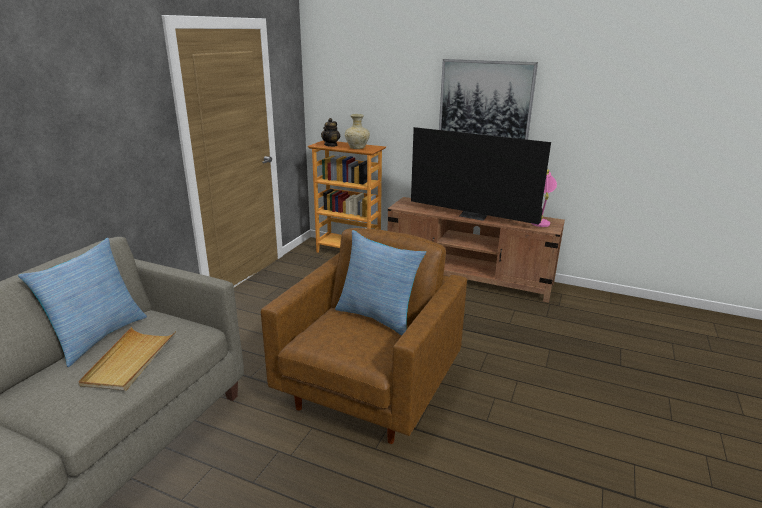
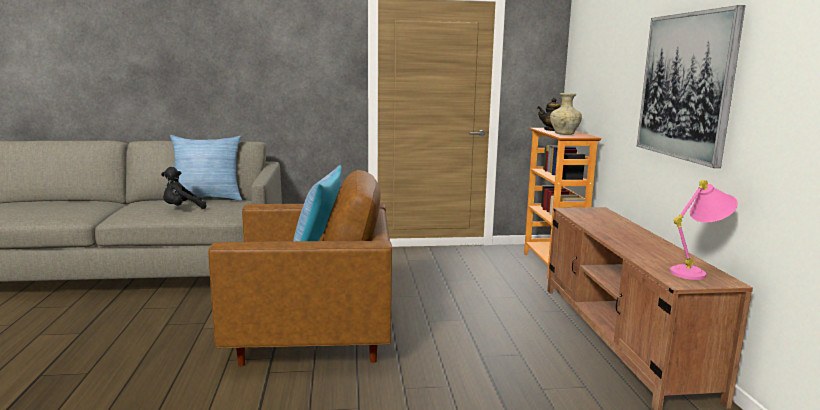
camera: 60 degrees right, 10 degrees down
beige tray [78,327,176,391] -> black plush toy [161,167,207,209]
television [411,127,551,225] -> none

